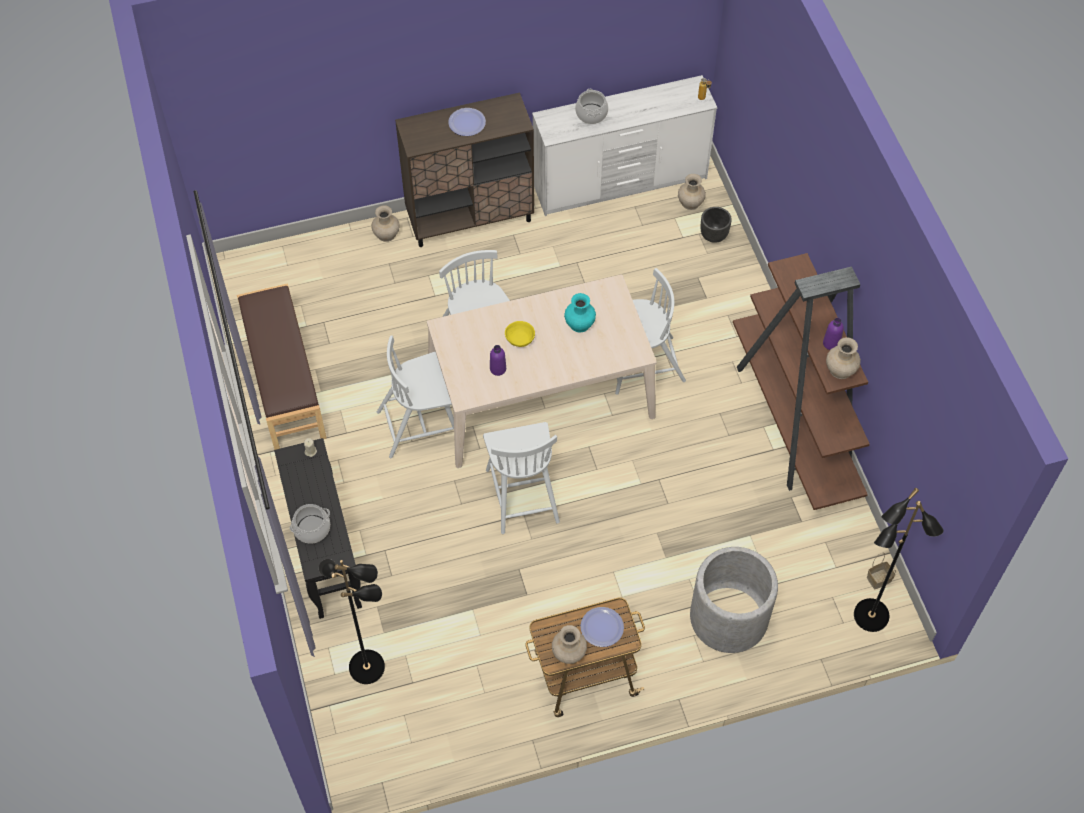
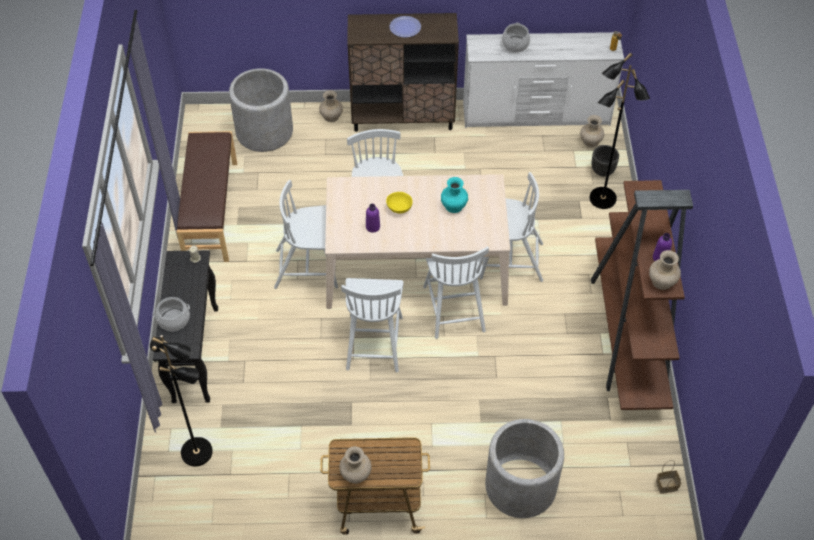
camera: 15 degrees right, 5 degrees down
plate [580,607,624,647] -> none
black floor lamp [854,488,944,632] -> black floor lamp moved to [589,53,650,209]
none -> grey planter [229,68,293,152]
none -> white chair [423,246,489,339]

